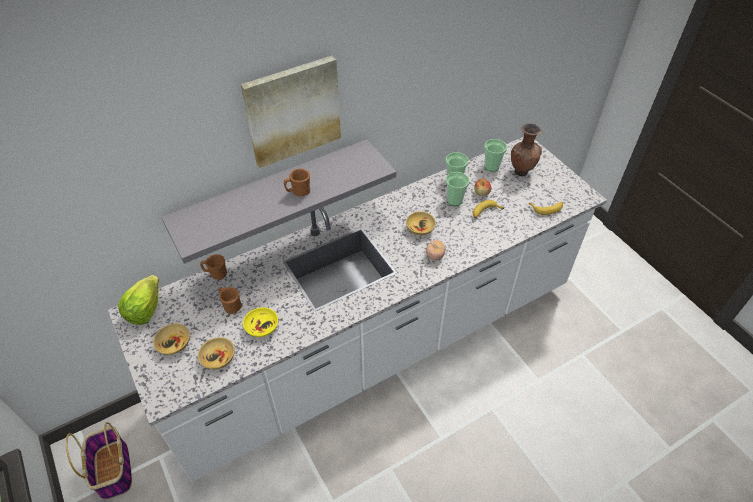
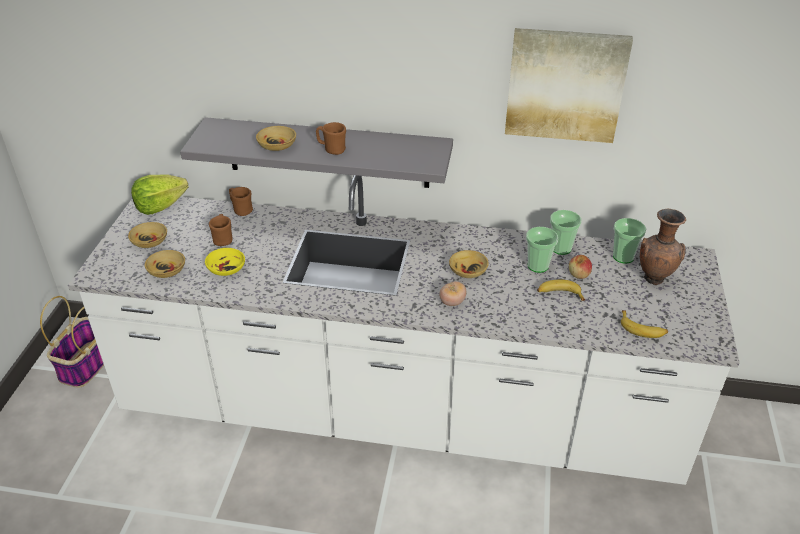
camera: 40 degrees right, 10 degrees down
picture [241,56,341,168] -> picture moved to [505,28,633,143]
none -> beige bowl [256,126,296,151]

